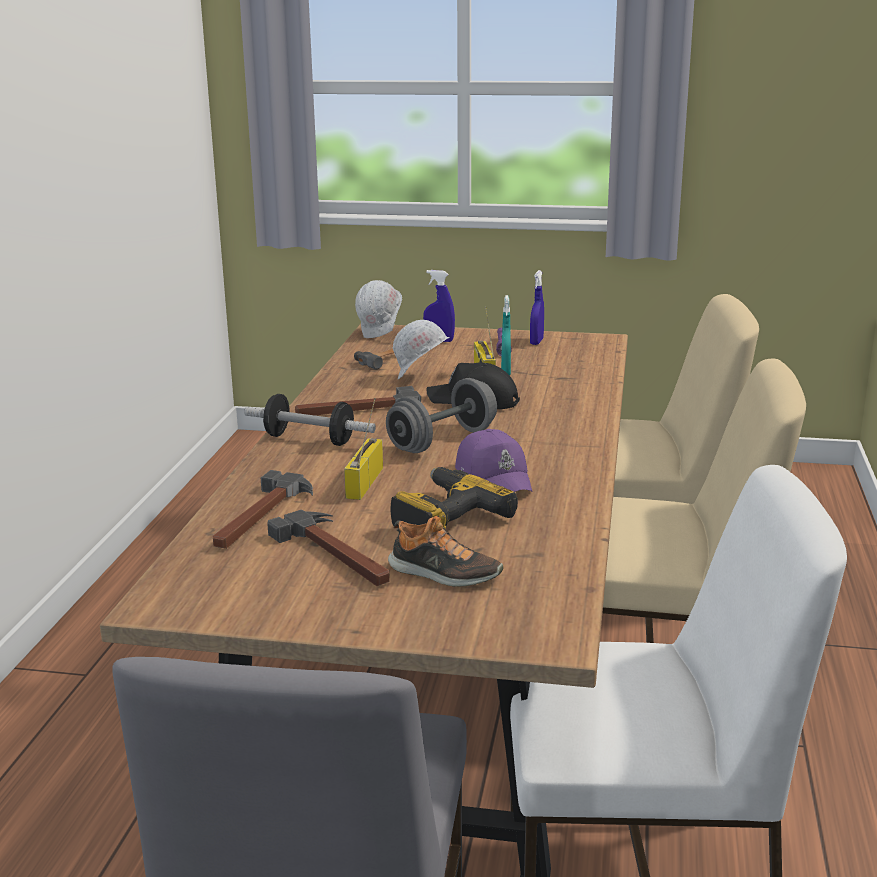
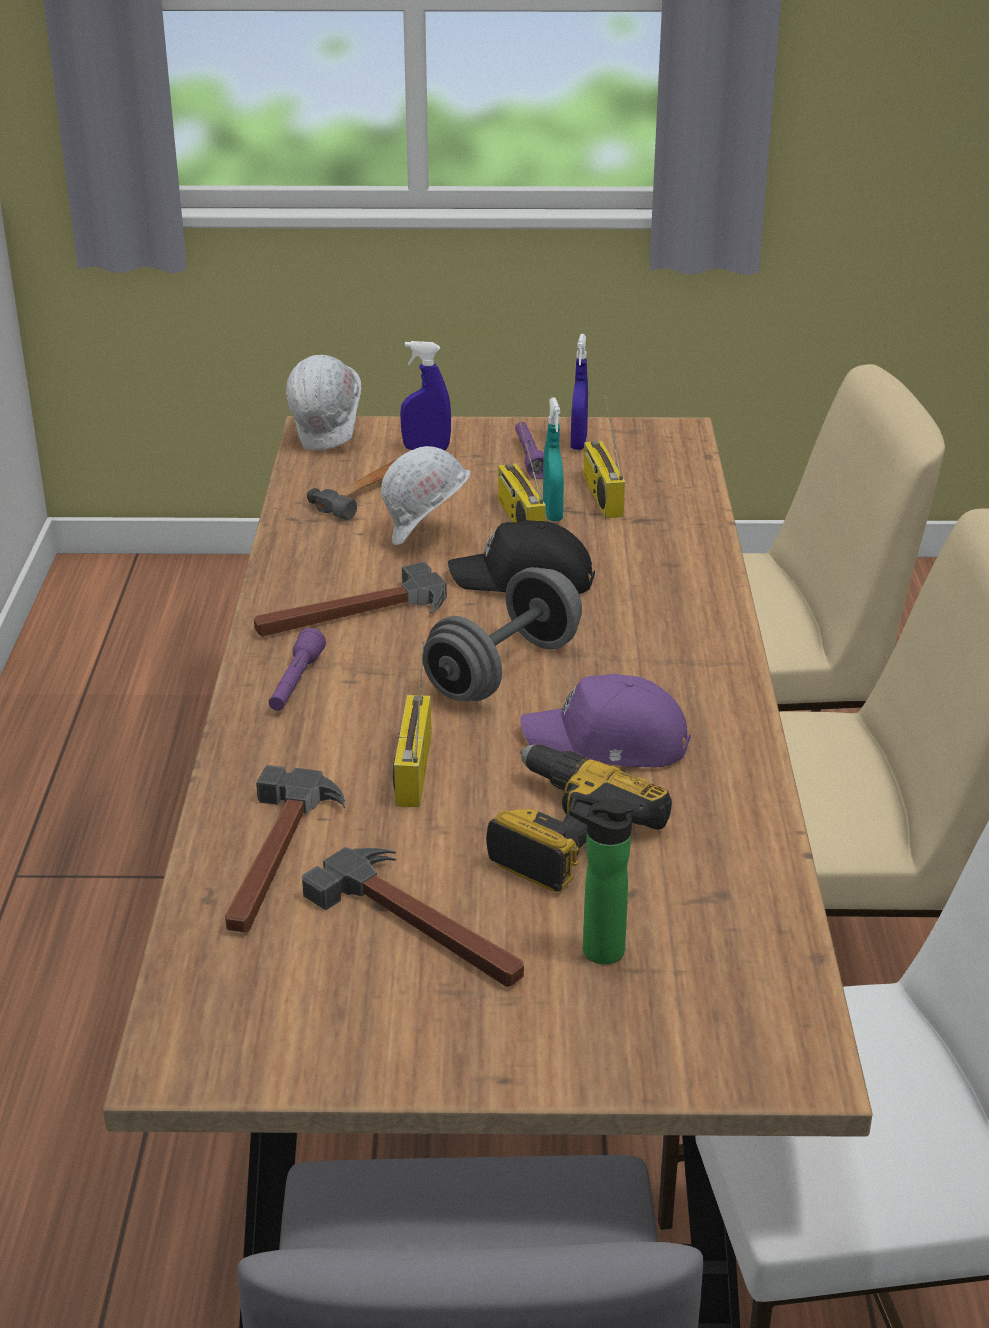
camera: 10 degrees left, 10 degrees up
dumbbell [244,394,376,446] -> purple flashlight [269,628,326,711]
shoe [388,516,503,587] -> bottle [569,795,634,964]
purple cap [455,429,533,492] -> purple cap turned 135 degrees clockwise [520,674,691,767]
none -> radio [583,393,625,518]

